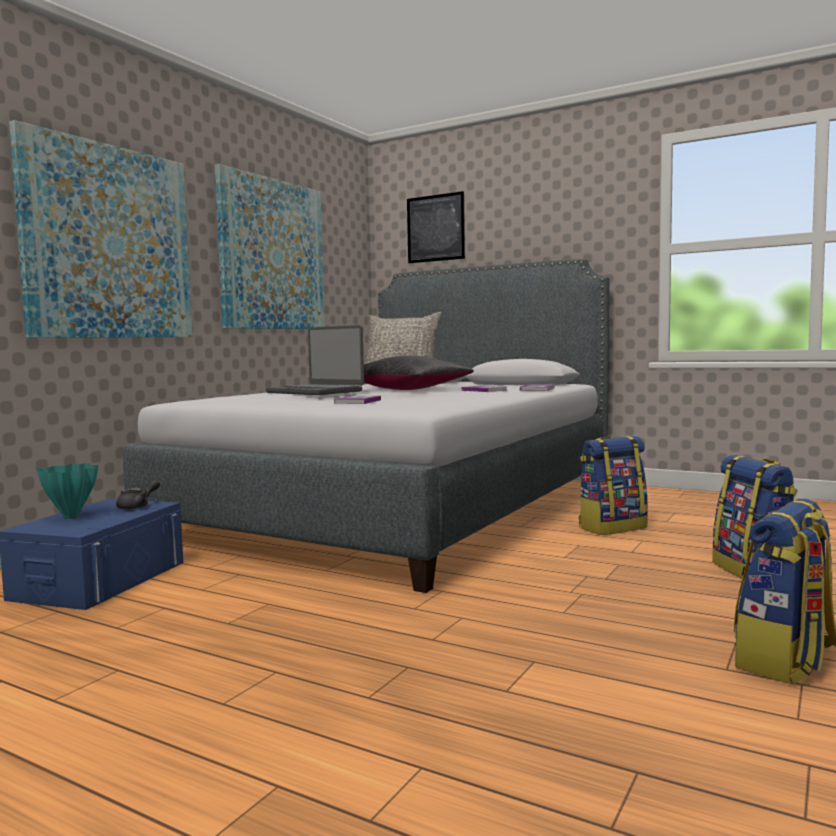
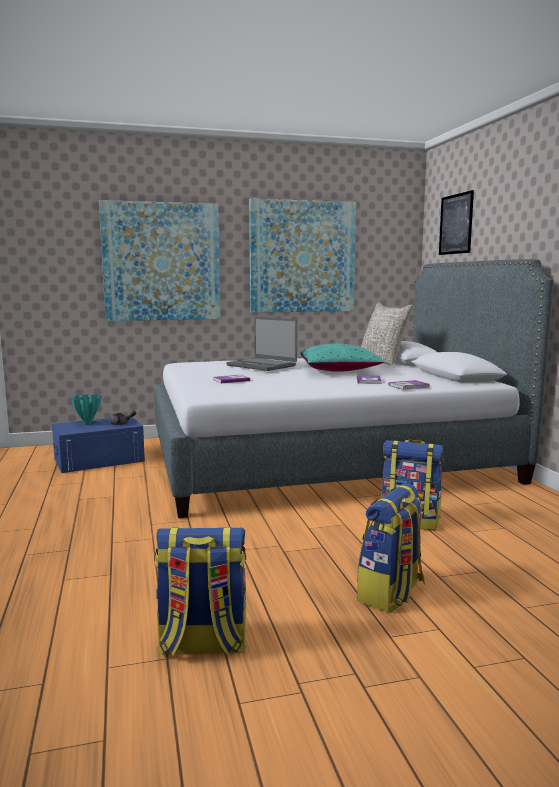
camera: 45 degrees right, 5 degrees up
laptop [266,325,364,395] -> laptop turned 45 degrees counterclockwise [226,317,297,371]
black pillow [364,356,474,390] -> turquoise pillow [300,344,383,372]

